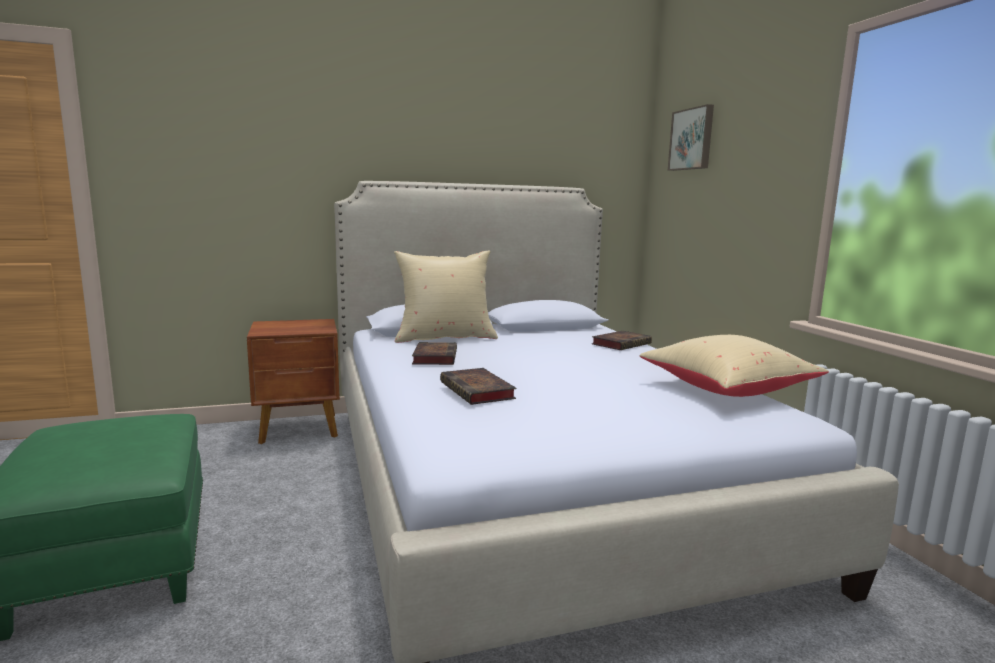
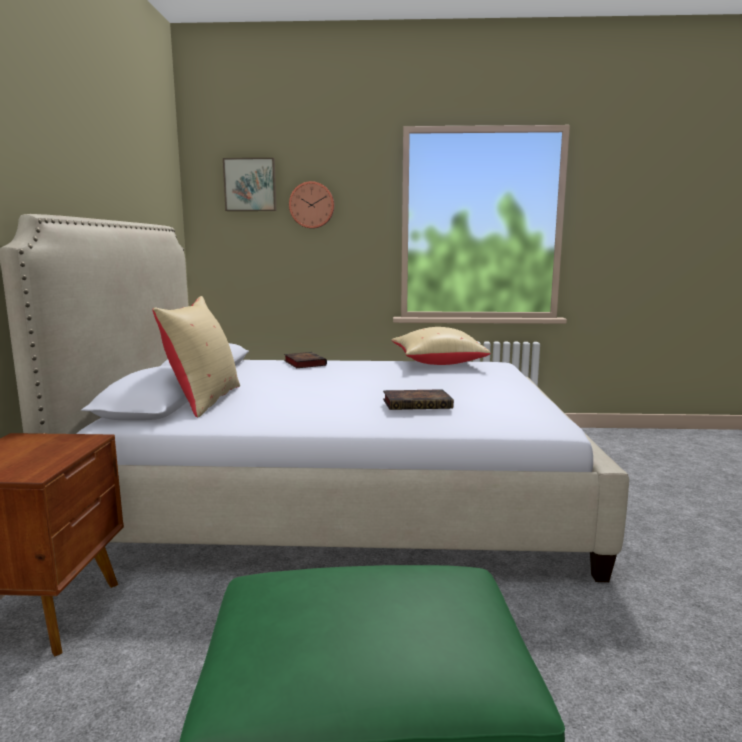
camera: 70 degrees left, 0 degrees up
book [412,342,457,365] -> none
none -> wall clock [289,181,334,228]

